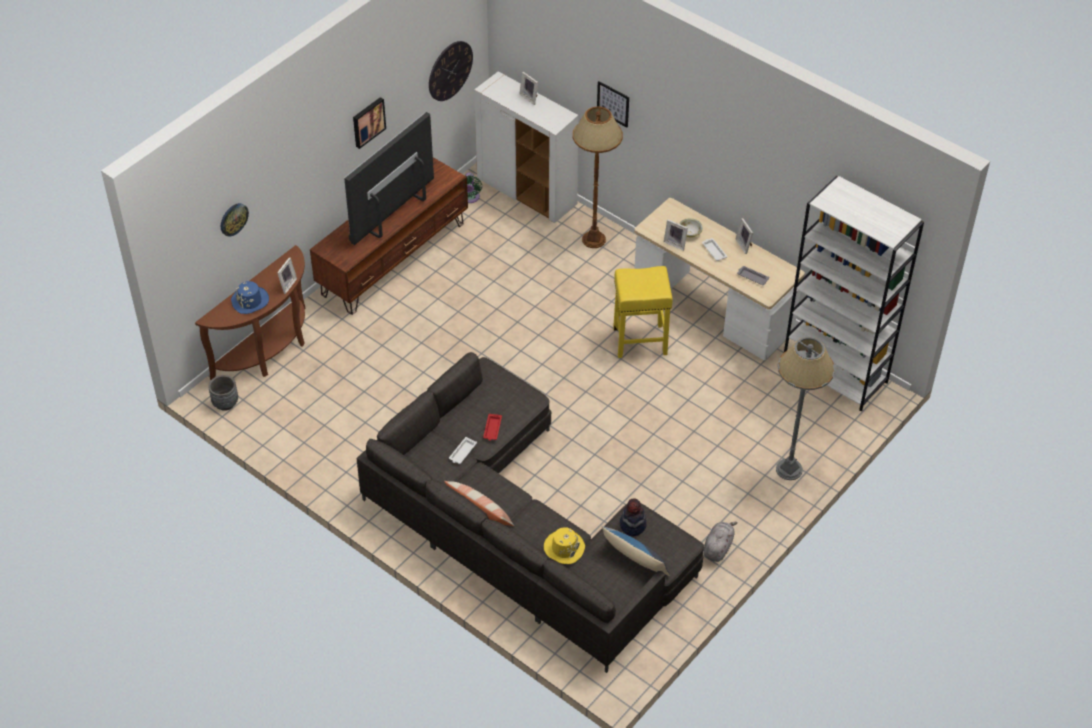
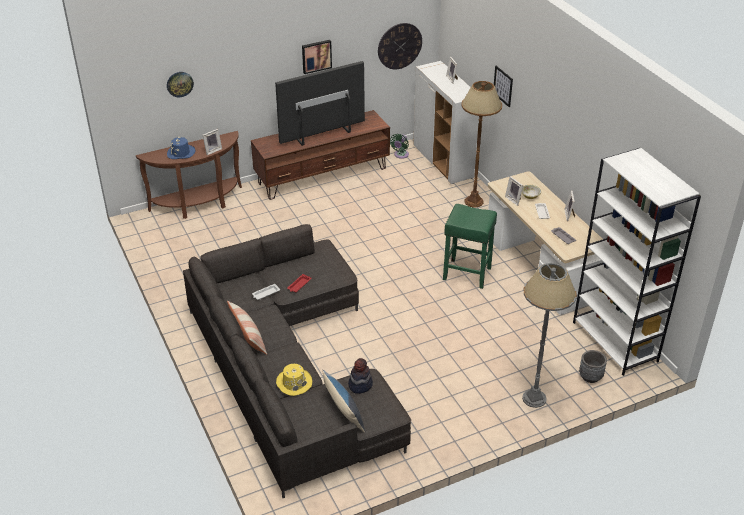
camera: 25 degrees right, 10 degrees down
grey planter [208,375,238,411] -> grey planter moved to [579,350,607,383]
yellow stool [613,266,673,358] -> green stool [443,204,497,289]
grey plush toy [703,522,737,562] -> none

